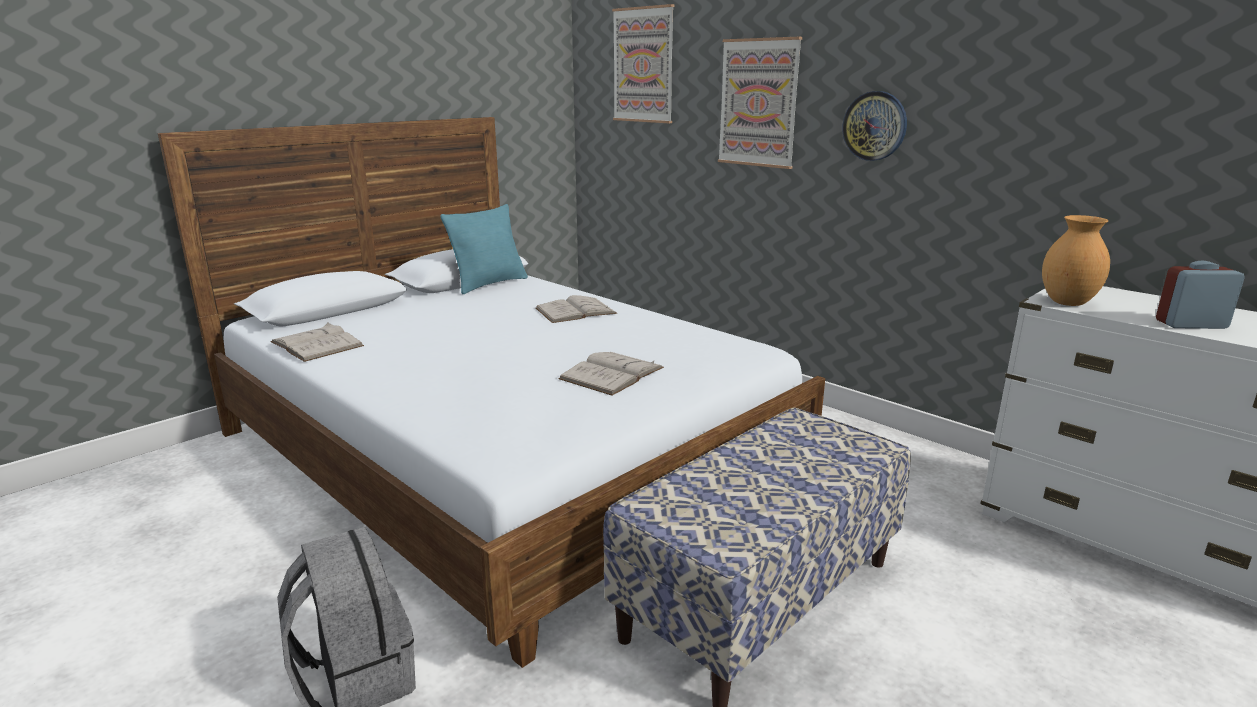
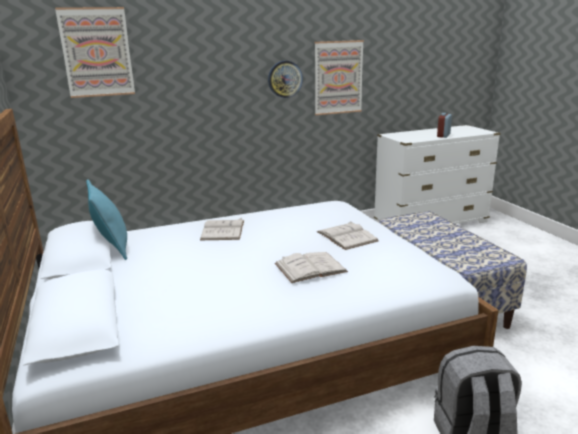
camera: 65 degrees left, 0 degrees up
white book [271,323,364,362] -> white book moved to [275,252,348,283]
picture [718,37,802,169] -> picture moved to [315,40,364,115]
brown vase [1042,215,1110,306] -> none

